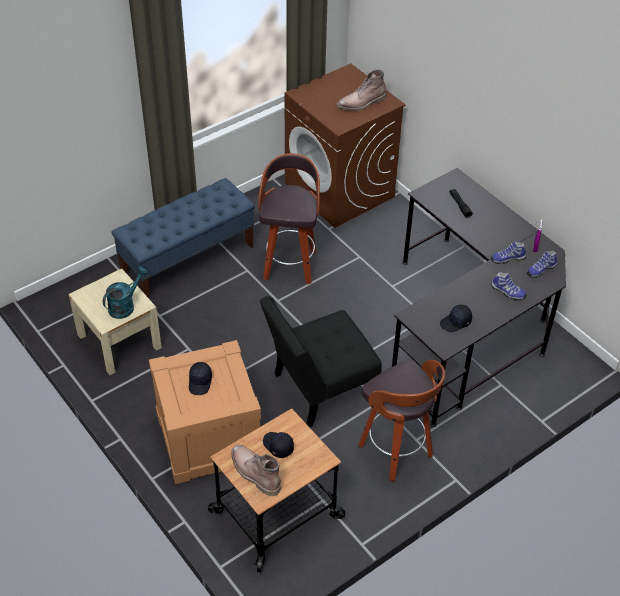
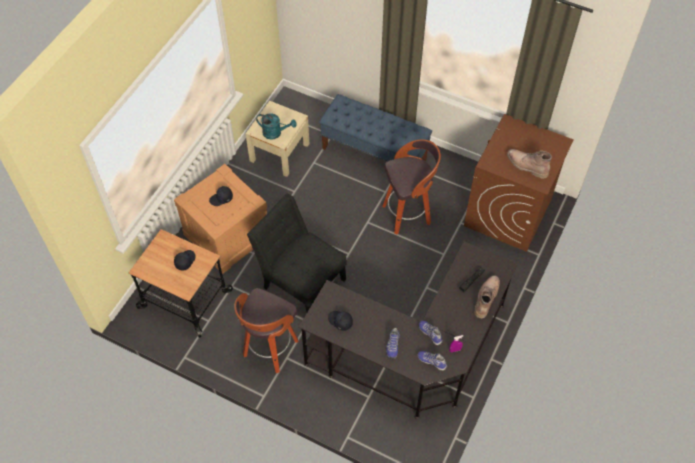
camera: 65 degrees right, 10 degrees up
brown boot [231,445,281,496] -> brown boot moved to [474,275,500,318]

